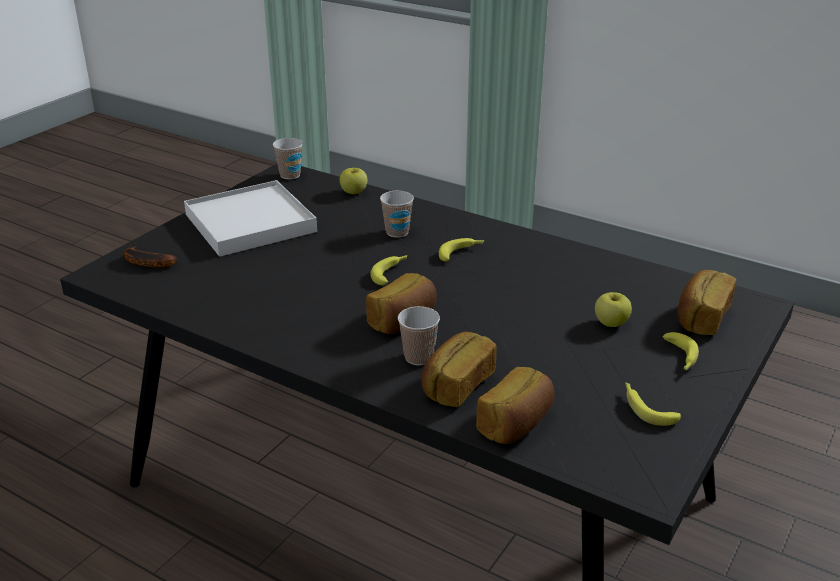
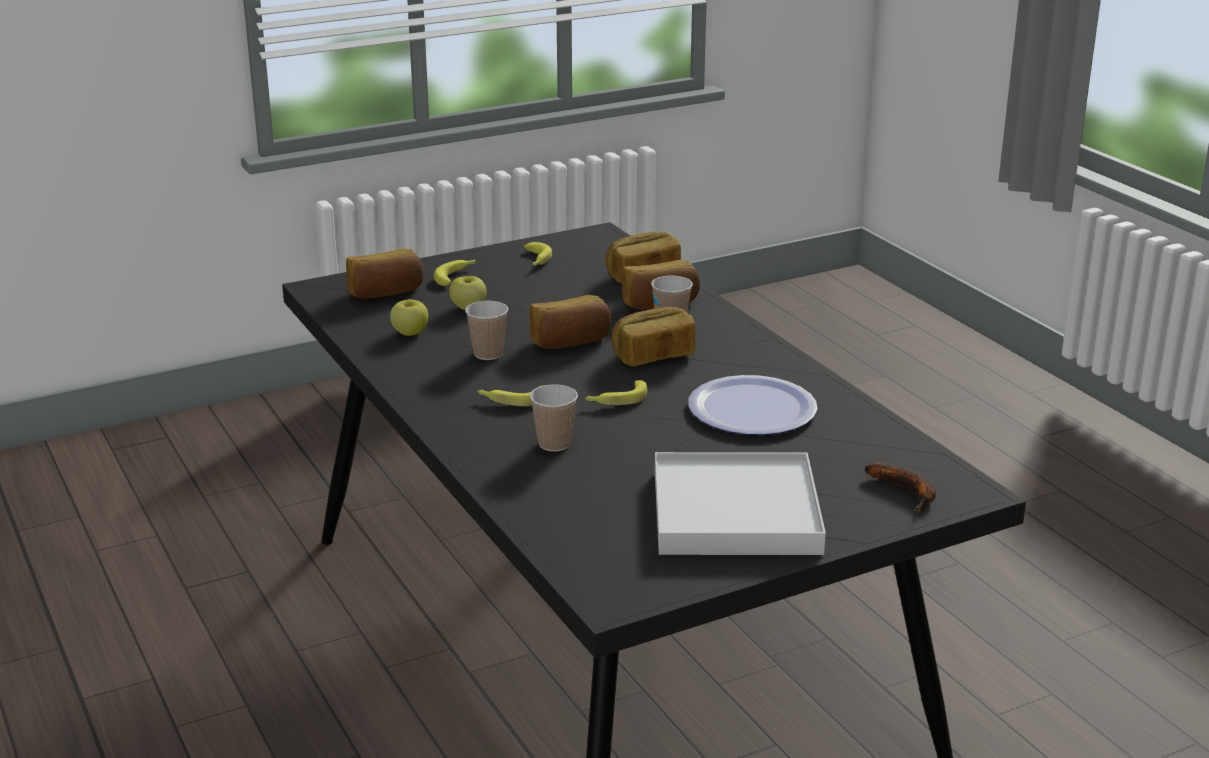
camera: 150 degrees left, 5 degrees down
cup [273,138,303,179] -> cup moved to [465,301,508,360]
apple [340,168,367,194] -> apple moved to [390,299,428,336]
none -> bread [530,295,612,349]
none -> plate [688,375,817,435]

